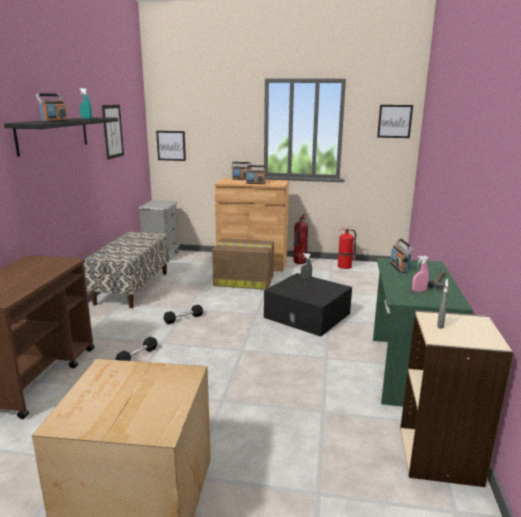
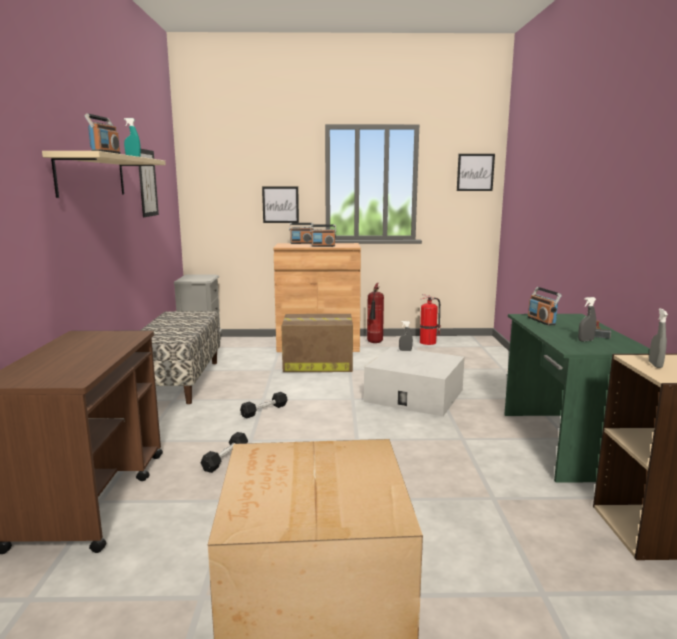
camera: 10 degrees left, 5 degrees down
black shelf [4,117,118,157] -> beige shelf [42,151,166,198]
picture [156,131,186,161] -> picture moved to [262,186,299,223]
black storage box [264,273,352,337] -> white storage box [364,347,465,417]
pink spray bottle [412,256,429,292] -> grey spray bottle [578,297,596,341]

